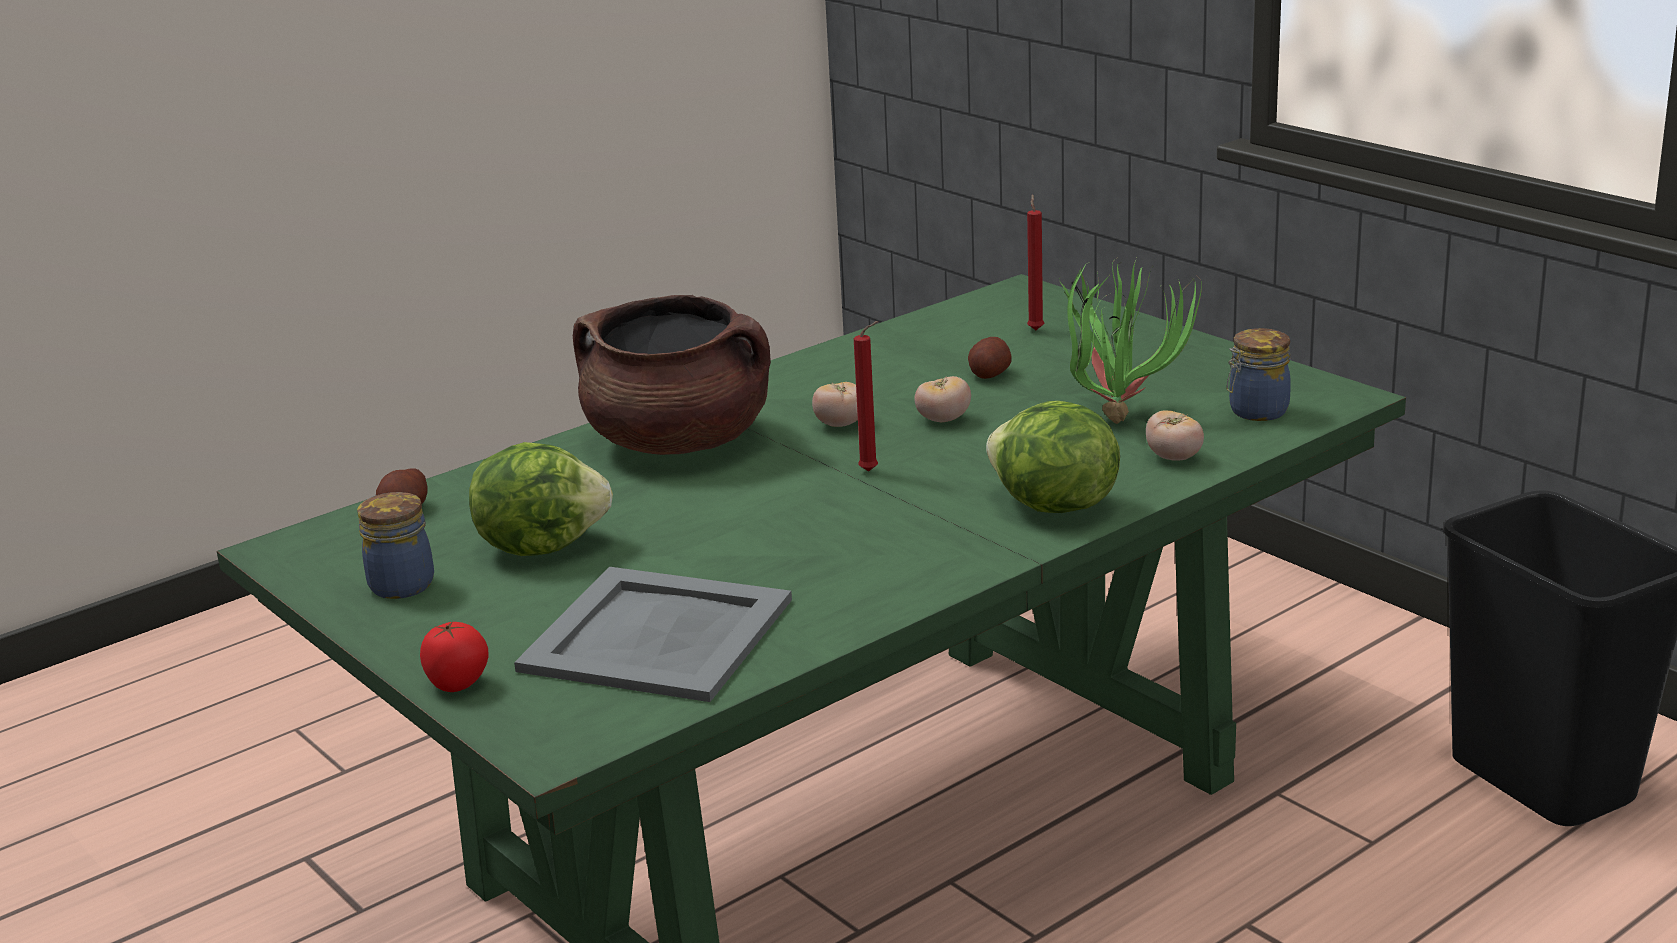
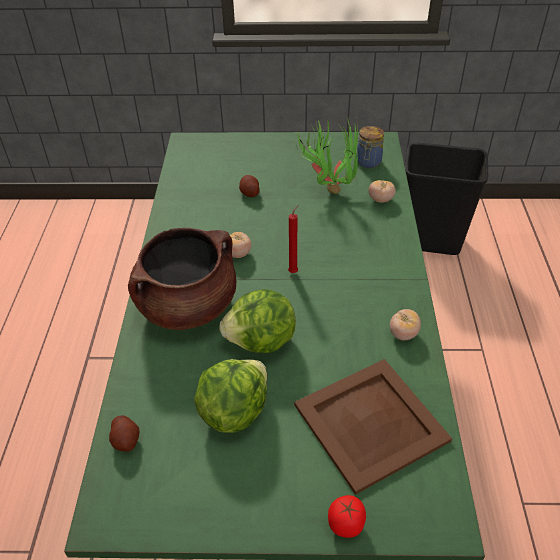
camera: 50 degrees left, 20 degrees up
jar [357,492,434,599] -> none
grey tray [514,567,792,702] -> brown tray [294,359,452,495]
tomato [914,376,971,422] -> tomato moved to [390,309,421,340]
lettuce [986,401,1120,513] -> lettuce moved to [219,289,296,353]
red candle [1027,194,1044,330] -> none

